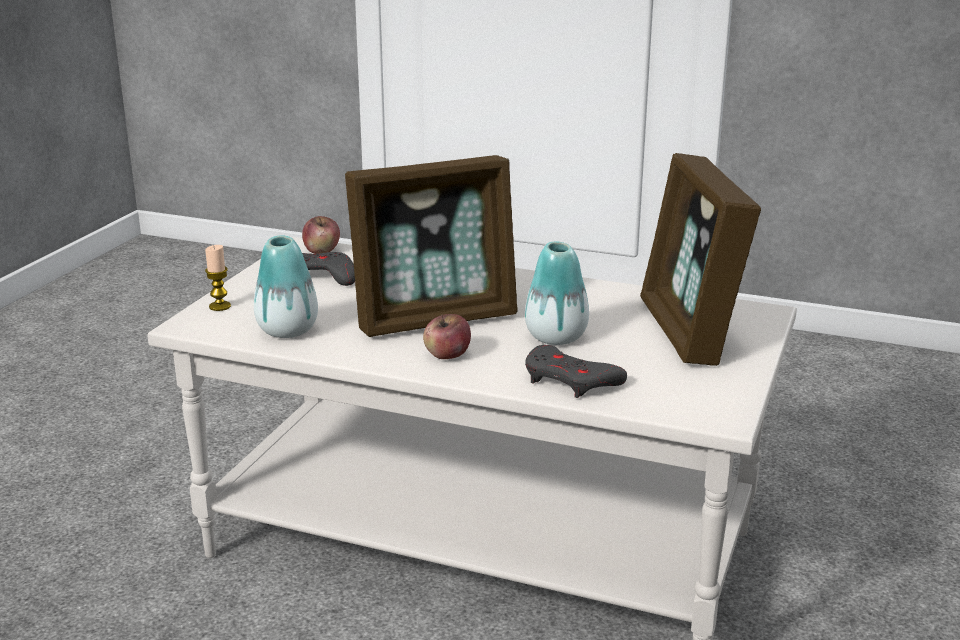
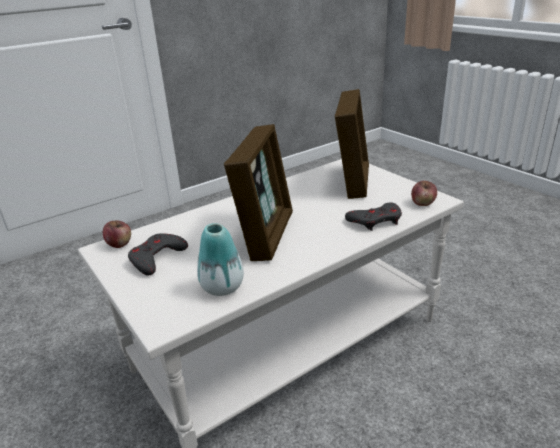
camera: 55 degrees left, 5 degrees up
candle [205,245,231,311] -> none
apple [423,314,471,359] -> apple moved to [411,181,437,206]
vase [525,241,589,345] -> none
picture frame [640,153,761,366] -> picture frame turned 105 degrees counterclockwise [335,89,369,199]

